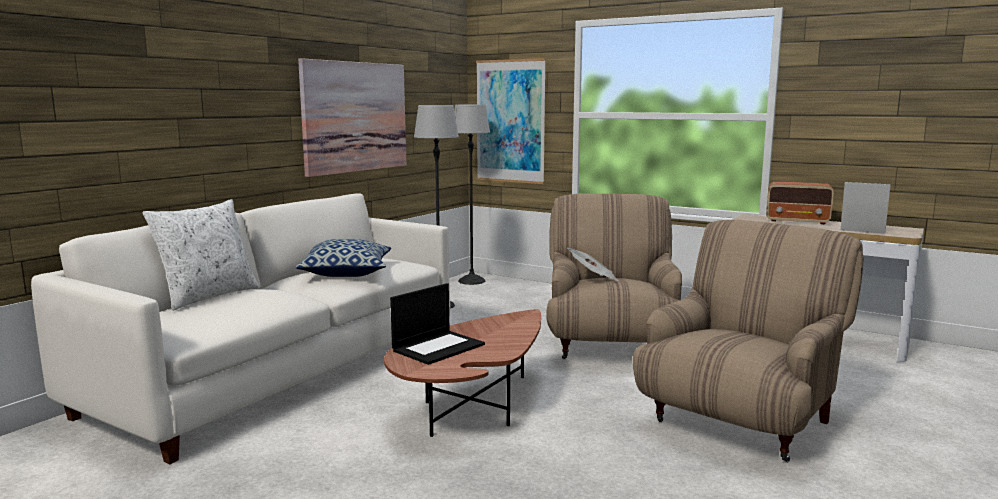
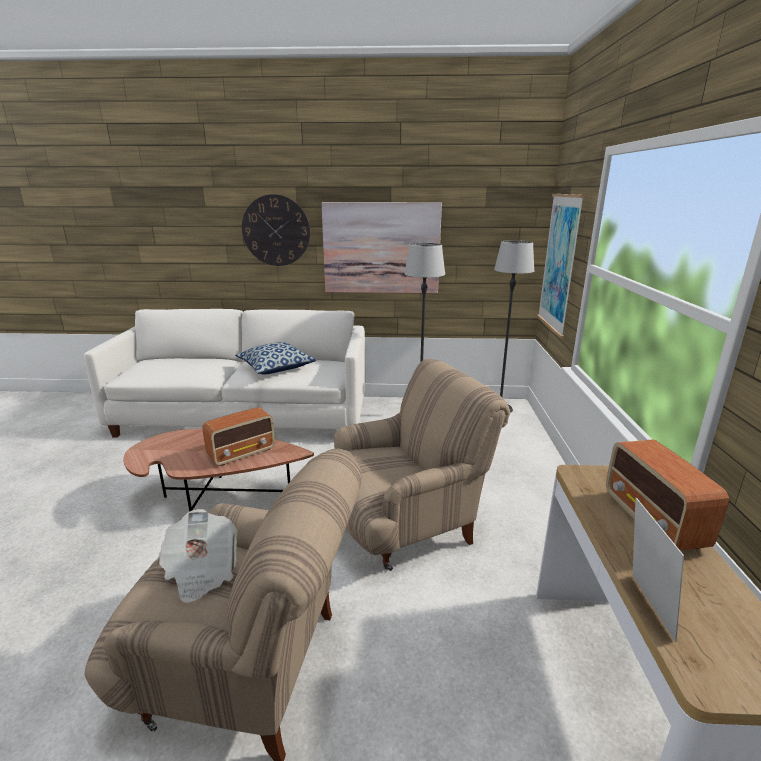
camera: 60 degrees right, 10 degrees up
white pillow [143,199,260,311] -> none
laptop [390,283,485,365] -> none
newspaper [567,248,619,281] -> newspaper moved to [158,509,237,603]
none -> radio [202,407,275,466]
none -> wall clock [242,194,310,266]

